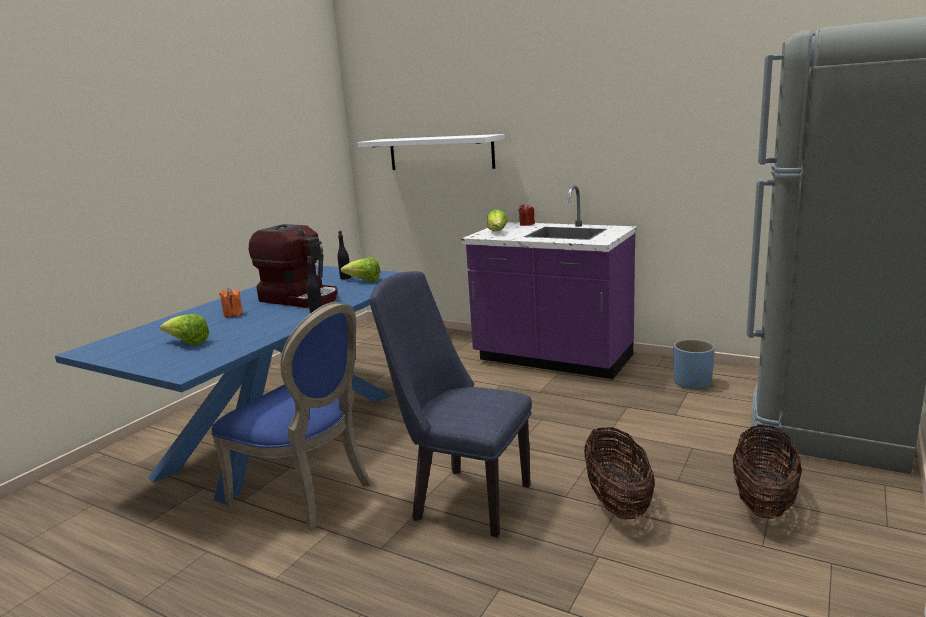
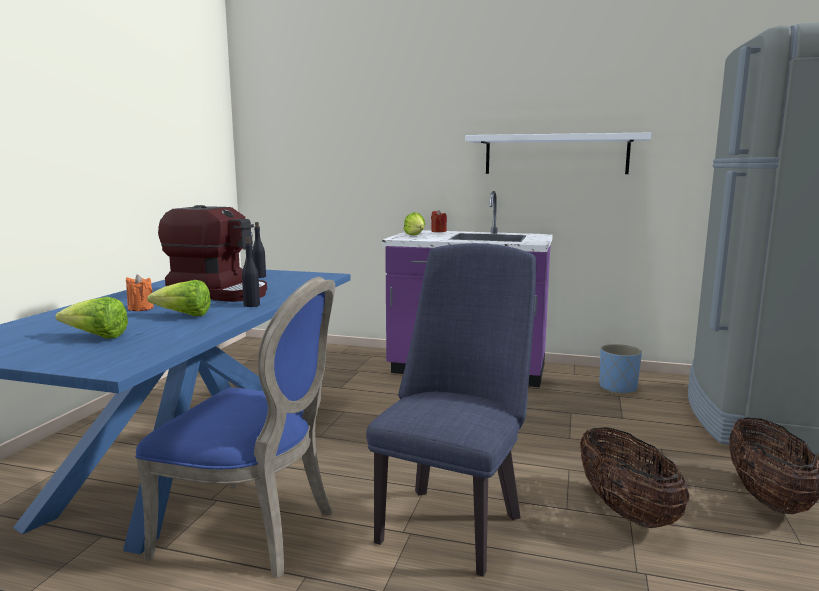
camera: 15 degrees left, 5 degrees down
lettuce [341,257,380,282] -> lettuce moved to [147,280,211,316]
white shelf [357,134,505,170] -> white shelf moved to [465,133,652,174]
blue chair [370,271,532,537] -> blue chair turned 105 degrees clockwise [366,243,536,577]

